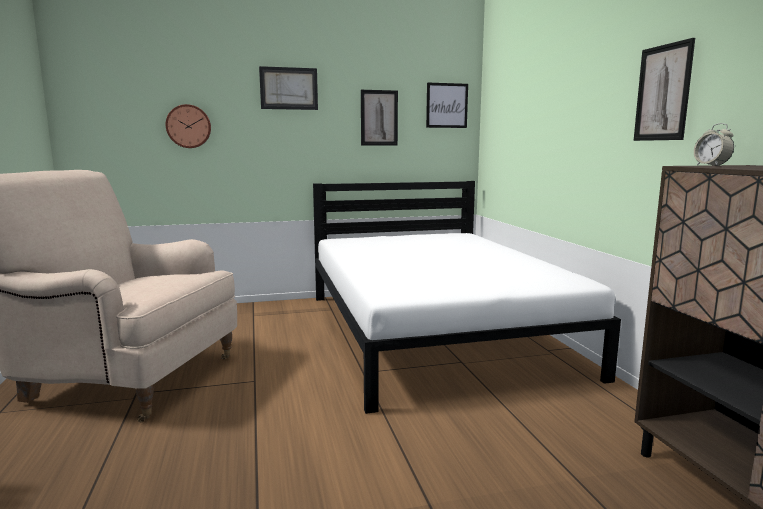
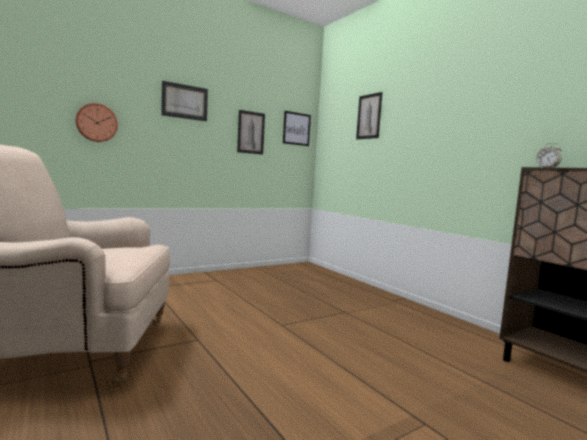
camera: 20 degrees left, 5 degrees down
white bed [313,181,621,414] -> none
picture [634,38,695,141] -> picture moved to [356,92,382,139]

